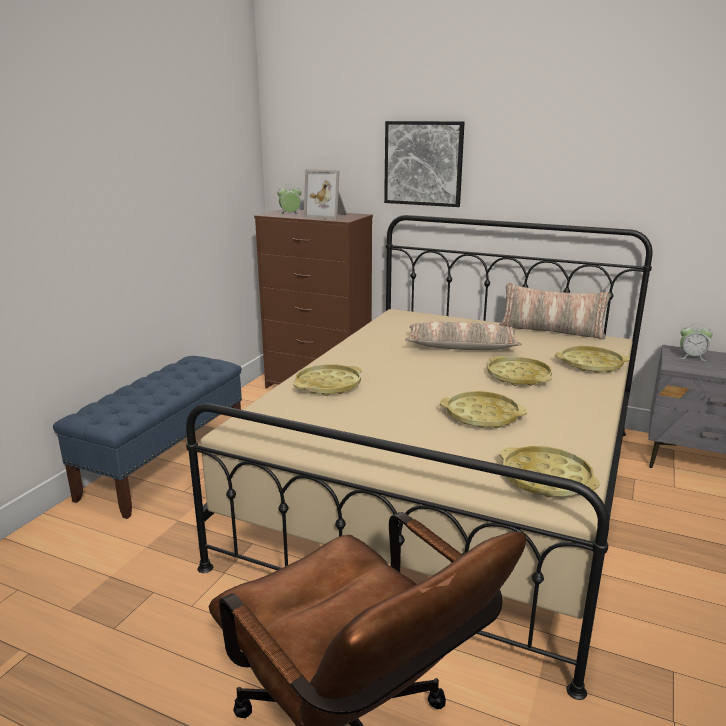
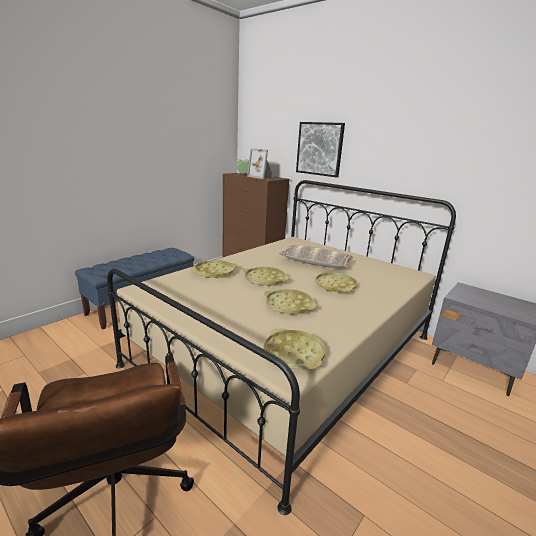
camera: 15 degrees right, 0 degrees up
pillow [499,283,611,340] -> none
yellow tray [555,346,630,373] -> yellow tray moved to [243,267,289,286]
alarm clock [680,323,713,361] -> none

